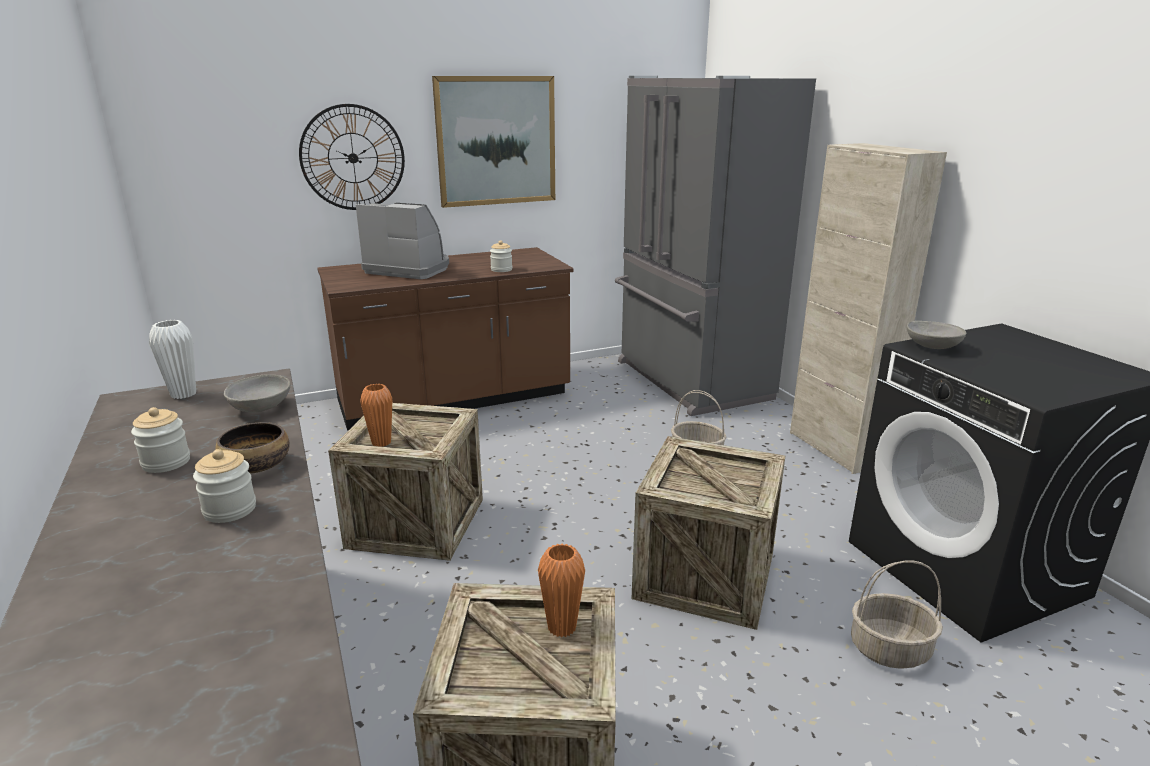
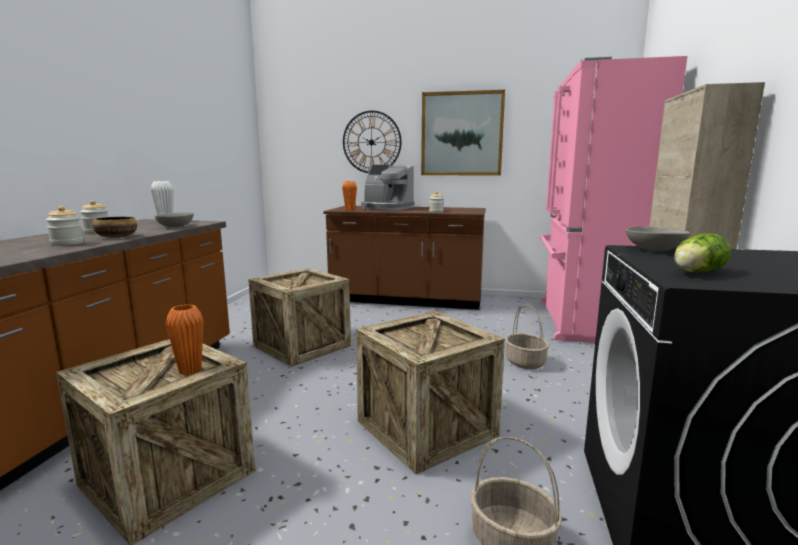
camera: 35 degrees right, 10 degrees down
coffee machine [356,203,449,279] -> coffee machine turned 150 degrees clockwise [361,165,415,211]
orange vase [361,384,392,447] -> orange vase moved to [342,181,357,211]
grey fridge [615,76,816,416] -> pink fridge [540,56,688,343]
none -> lettuce [674,233,731,272]

